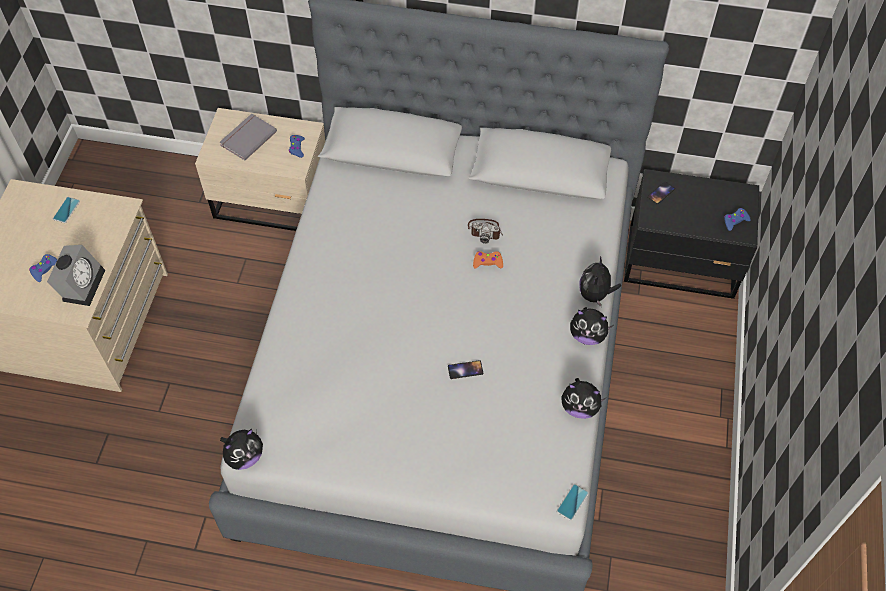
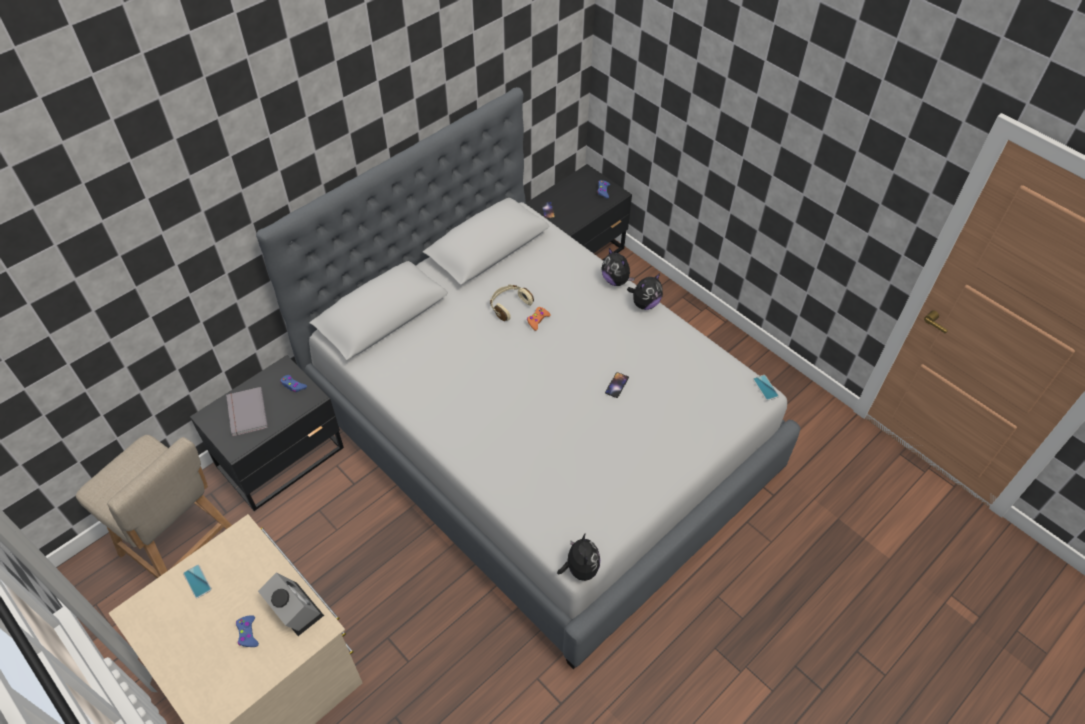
camera: 55 degrees left, 5 degrees down
beige nightstand [195,108,325,231] -> black nightstand [190,355,344,511]
camera [468,219,503,244] -> beige headphones [490,285,534,321]
plush toy [562,378,606,419] -> none
none -> beige chair [76,435,232,578]

